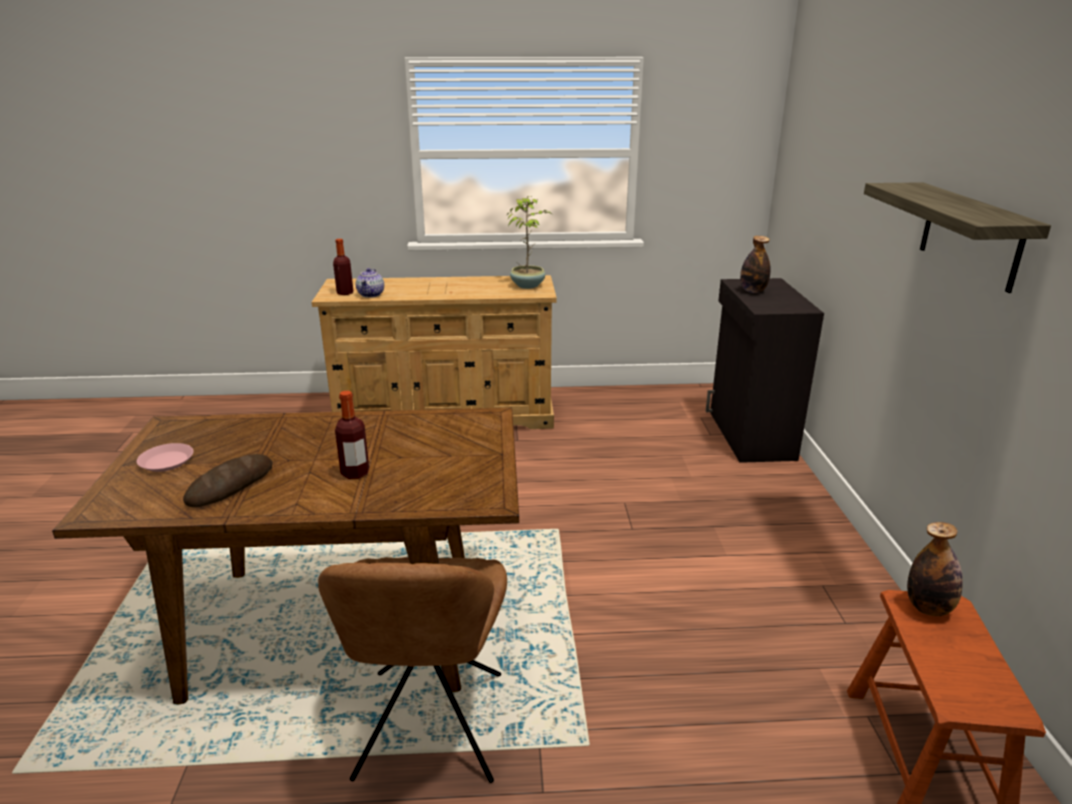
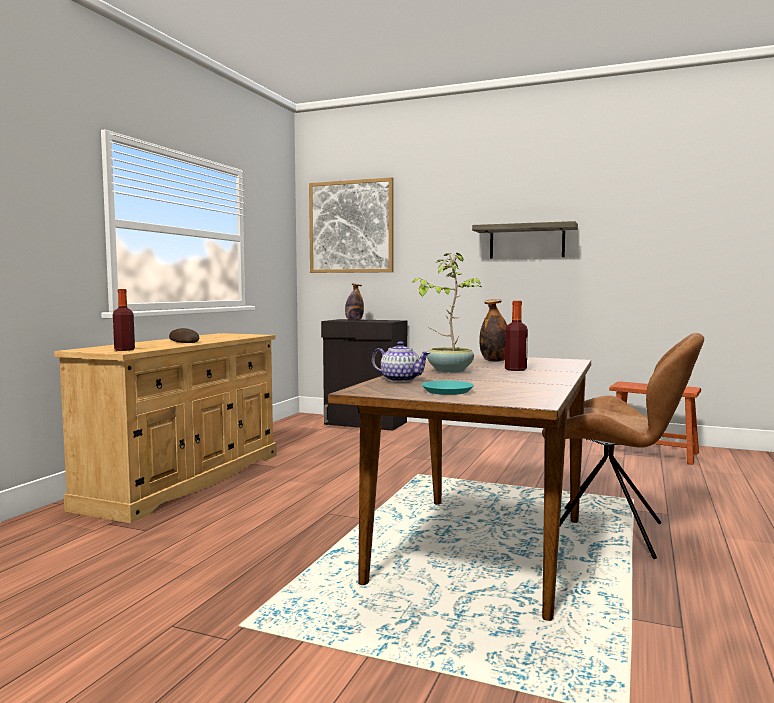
camera: 65 degrees left, 20 degrees down
pink plate [137,443,194,472] -> turquoise plate [421,381,474,395]
bread [183,454,273,508] -> bread moved to [169,328,199,343]
teapot [356,268,384,298] -> teapot moved to [372,342,430,382]
potted plant [507,196,552,289] -> potted plant moved to [412,253,481,373]
bottle [907,522,963,616] -> bottle moved to [479,299,507,362]
none -> picture [309,177,394,273]

